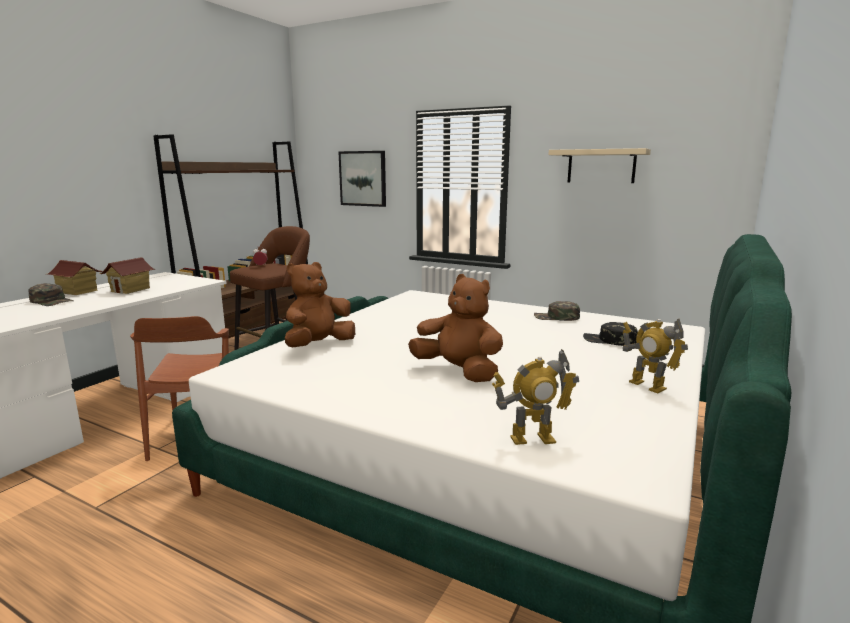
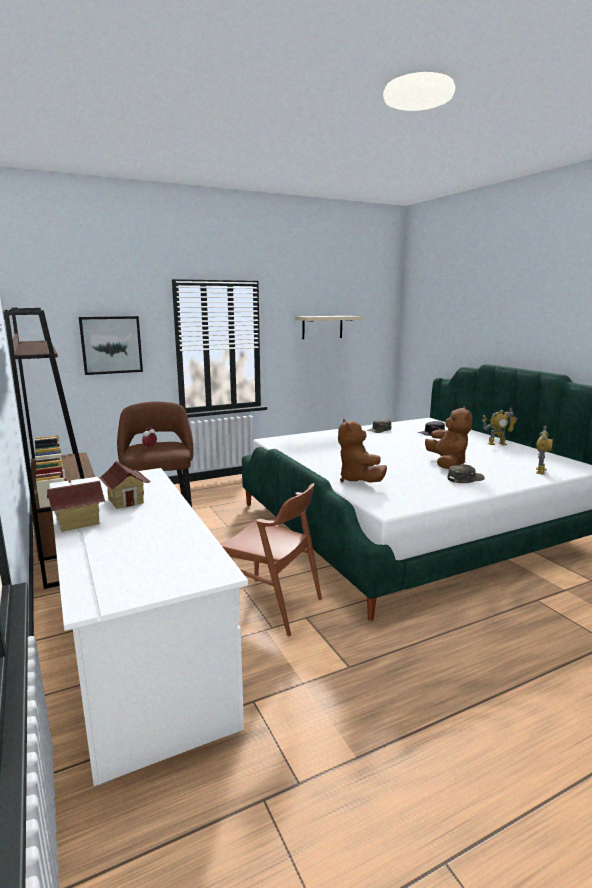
camera: 55 degrees left, 0 degrees up
green cap [28,283,74,306] -> green cap moved to [448,464,485,483]
brown plush toy [408,274,503,382] -> brown plush toy turned 105 degrees clockwise [425,406,473,469]

